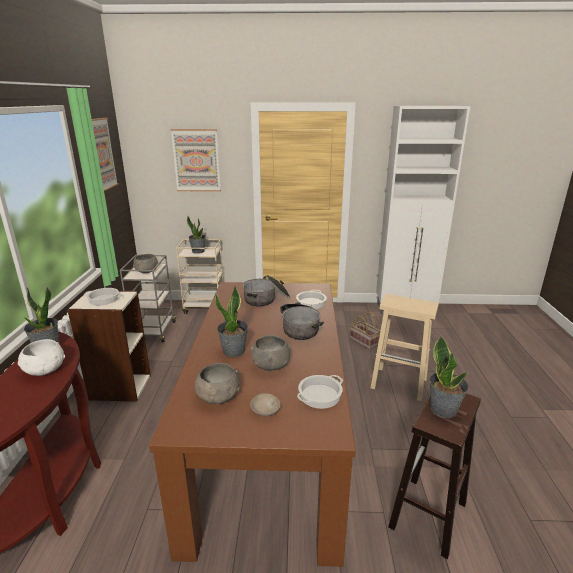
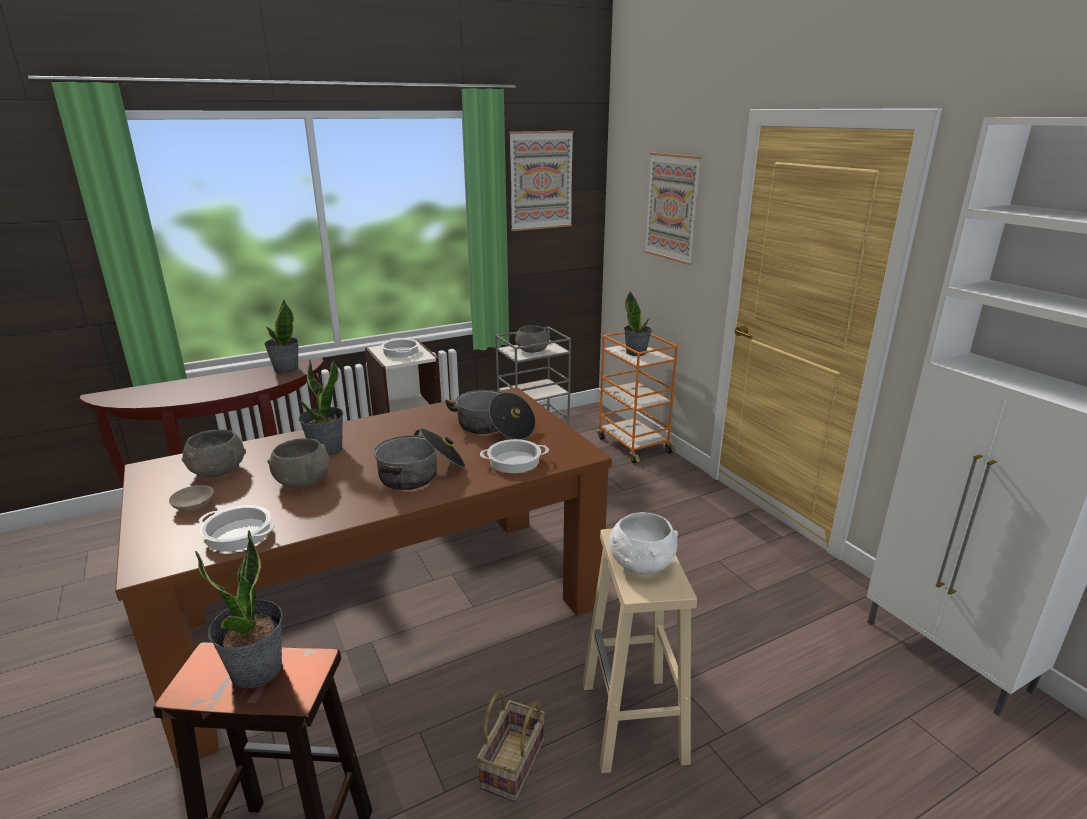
camera: 60 degrees right, 0 degrees up
white bowl [18,339,65,376] -> white bowl moved to [609,512,678,574]
beige cart [176,239,223,314] -> orange cart [597,332,678,463]
basket [350,312,380,350] -> basket moved to [476,690,545,802]

